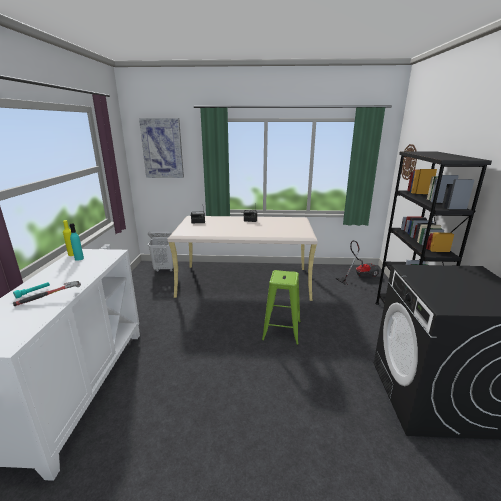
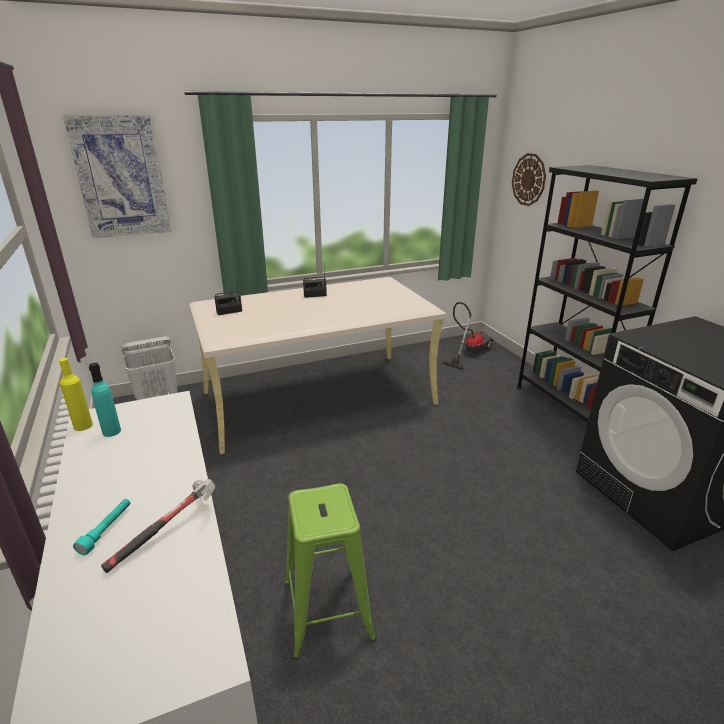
camera: 25 degrees left, 5 degrees up
green stool [262,270,301,345] -> green stool moved to [284,483,376,659]

